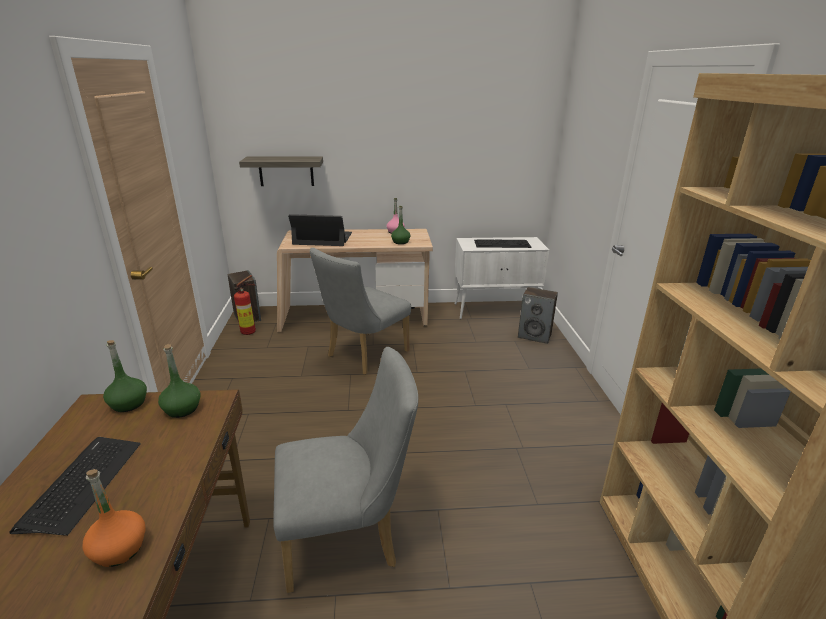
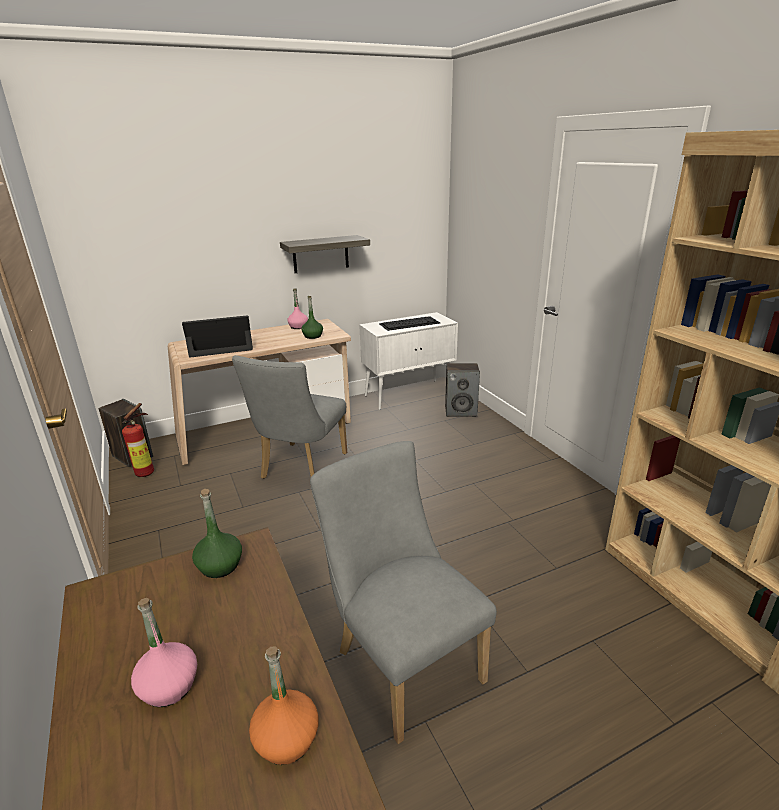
camera: 20 degrees left, 0 degrees up
keyboard [9,437,141,536] -> pink bottle [131,598,197,707]
green bottle [103,340,147,412] -> none
shelf [239,157,323,186] -> shelf moved to [280,235,370,273]
grey chair [273,347,418,593] -> grey chair turned 90 degrees counterclockwise [310,441,497,744]

